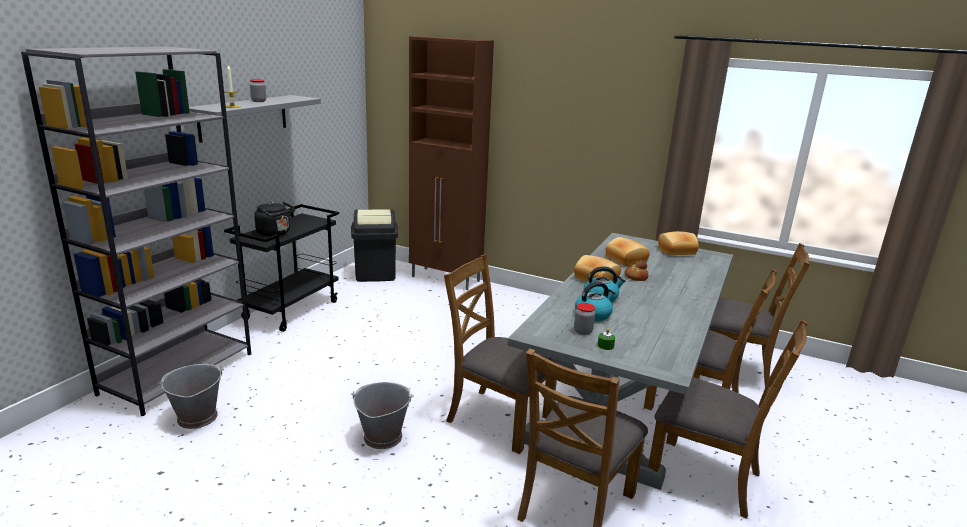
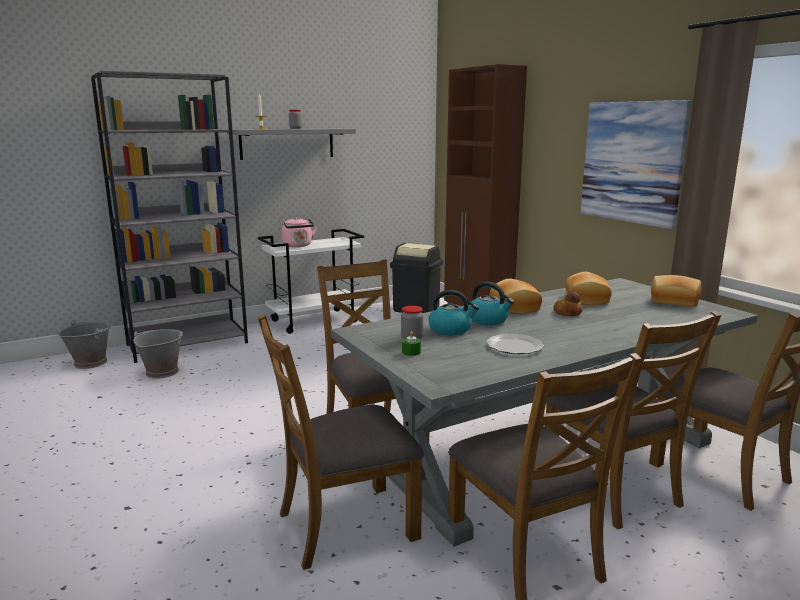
camera: 35 degrees right, 5 degrees down
black cart [224,204,339,332] -> white cart [258,229,364,334]
black kettle [254,201,295,237] -> pink kettle [282,217,317,247]
grey bucket [351,382,414,449] -> grey bucket moved to [58,320,111,369]
none -> plate [486,334,544,354]
none -> picture [581,100,691,229]

